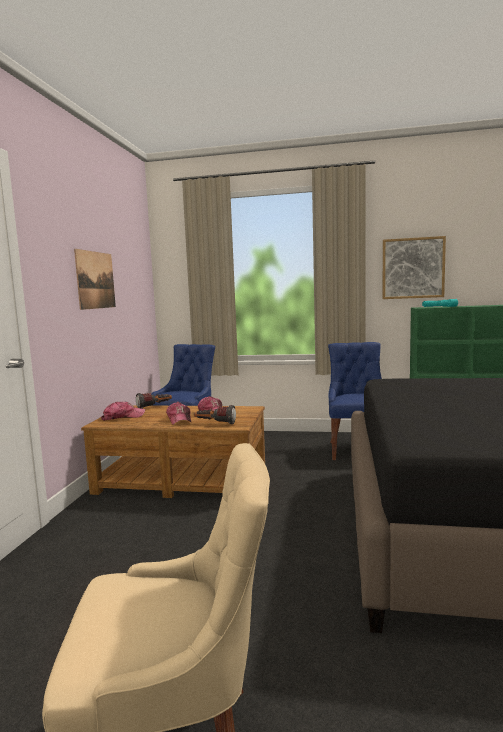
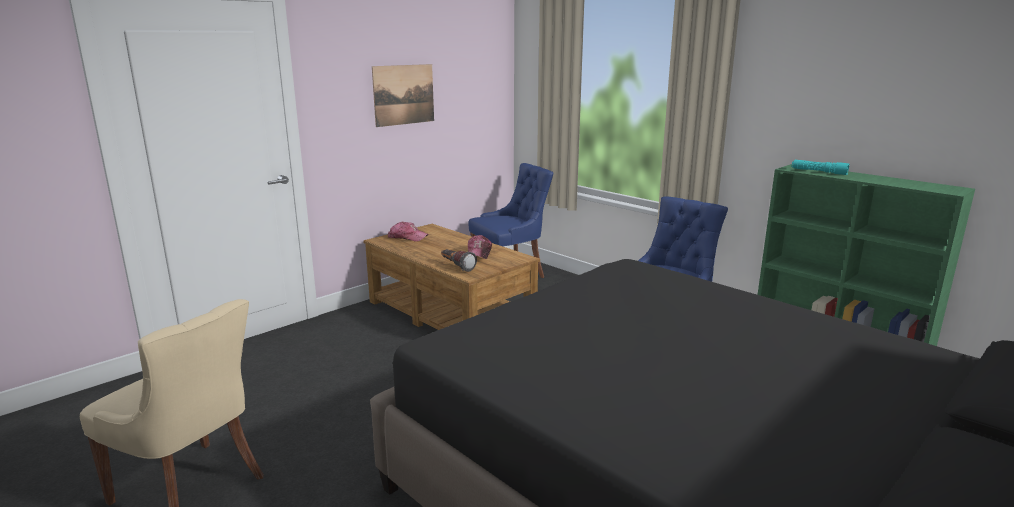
camera: 35 degrees right, 10 degrees up
flashlight [136,393,172,409] -> none
cap [166,402,191,424] -> none
picture [383,236,446,299] -> none

